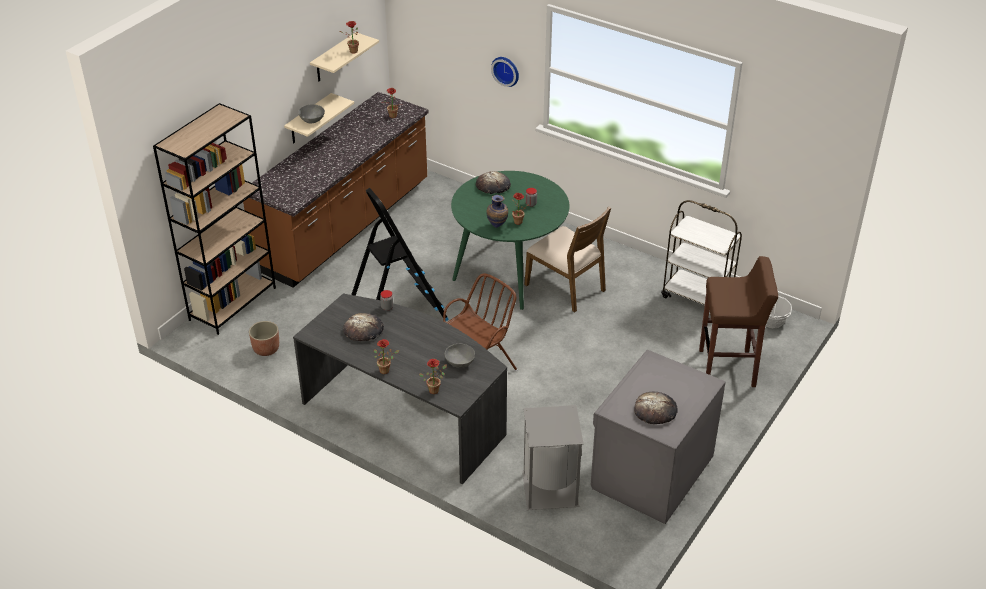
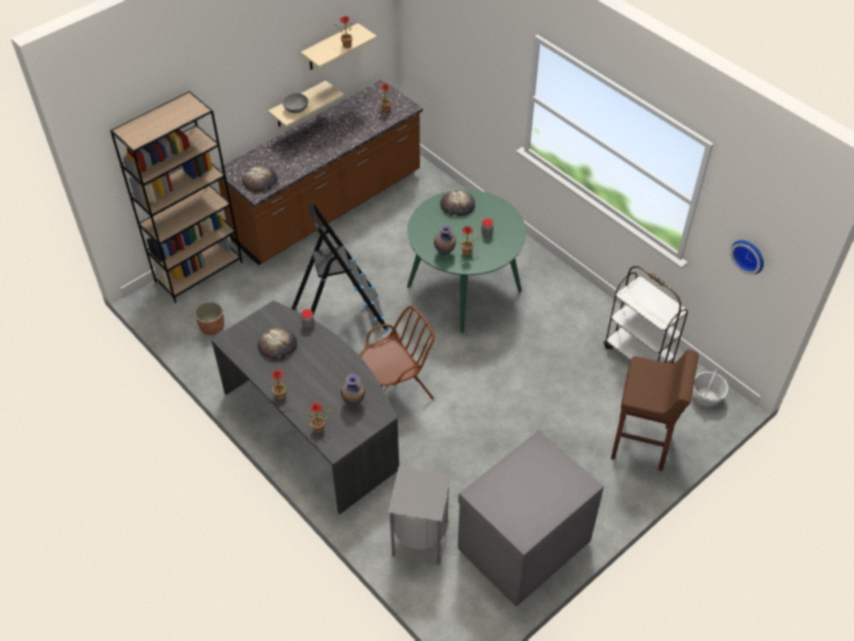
camera: 15 degrees right, 10 degrees up
grey bowl [445,344,475,368] -> vase [341,374,365,406]
wall clock [491,57,519,87] -> wall clock moved to [730,240,764,274]
brown chair [524,206,611,312] -> none
bread [634,392,678,424] -> bread moved to [242,166,278,191]

